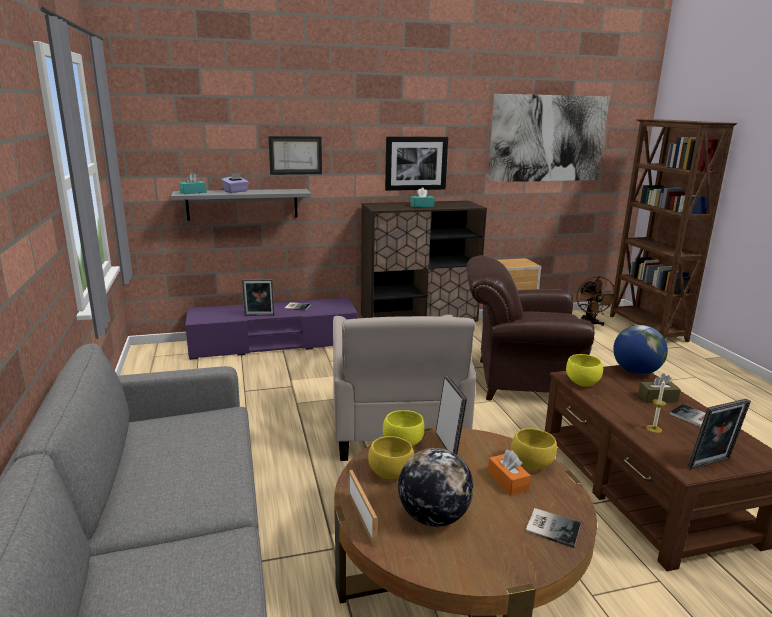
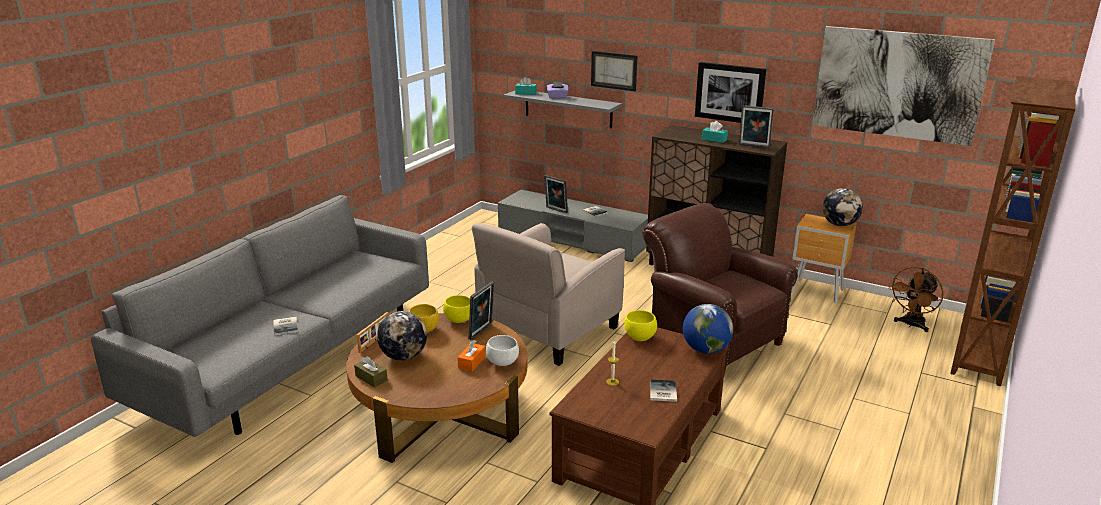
camera: 45 degrees right, 5 degrees up
purple tv stand [185,298,358,360] -> grey tv stand [498,190,648,262]
yellow bowl [511,428,557,470] -> white bowl [486,335,519,366]
book [525,508,581,548] -> book moved to [273,317,298,335]
brown tissue box [638,373,681,403] -> brown tissue box moved to [354,356,388,388]
picture frame [687,399,751,470] -> picture frame moved to [739,105,774,148]
none -> globe [822,188,863,226]

